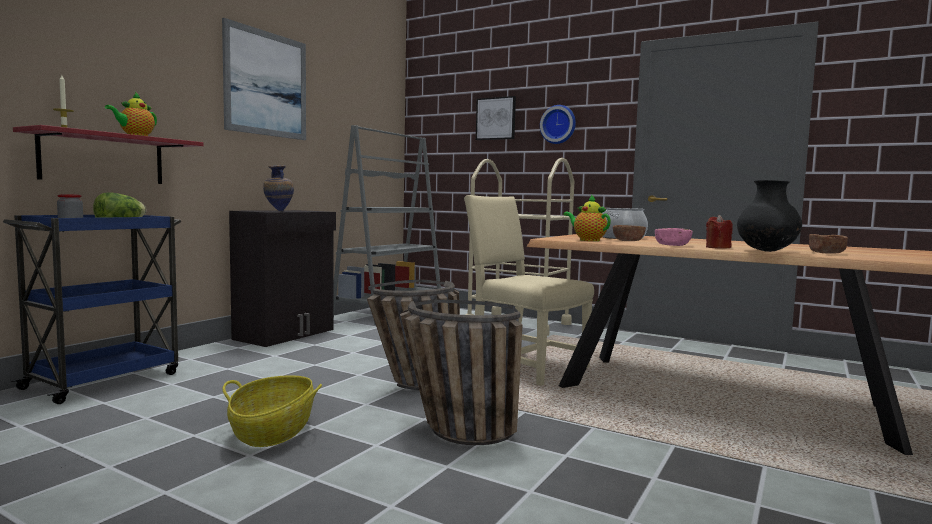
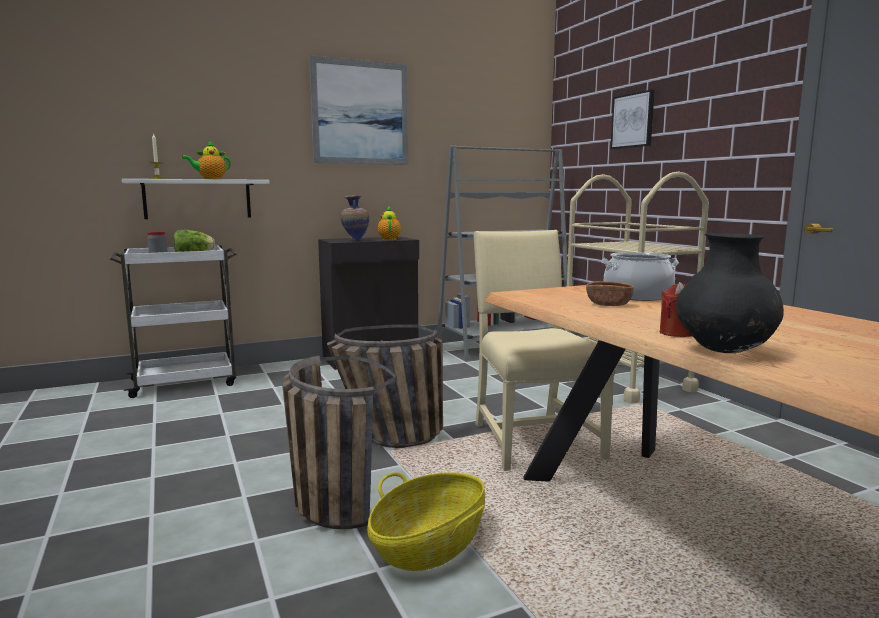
camera: 35 degrees right, 5 degrees up
blue cart [3,215,181,404] -> white cart [110,245,237,398]
red shelf [13,125,204,184] -> white shelf [122,179,270,219]
basket [222,375,322,447] -> basket moved to [367,472,485,571]
wall clock [540,105,576,144] -> none
teapot [563,195,611,241] -> teapot moved to [378,207,401,240]
pink bowl [655,228,693,246] -> none
brown bowl [809,234,848,254] -> none

